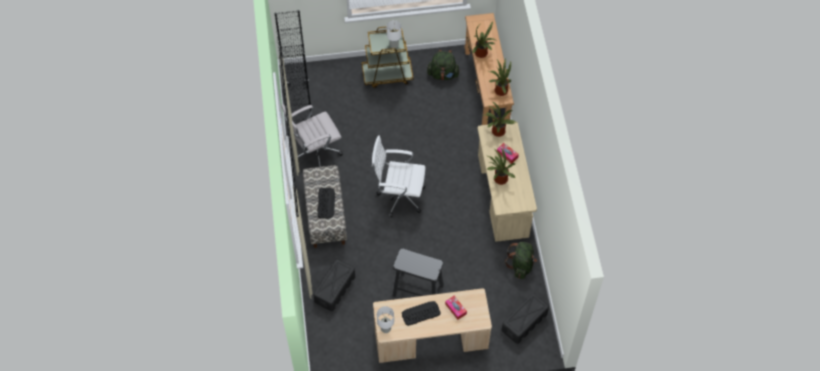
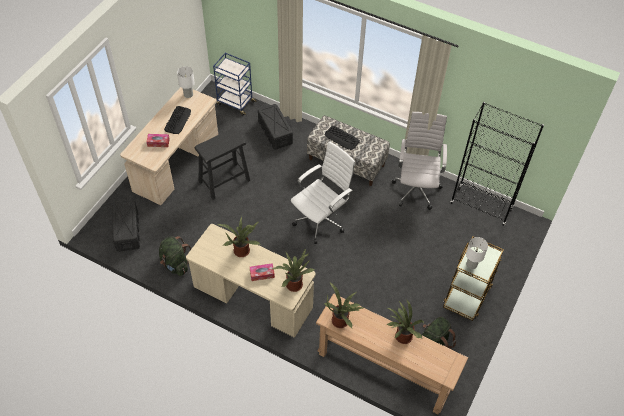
camera: 125 degrees right, 5 degrees down
none -> blue cart [213,53,256,115]

